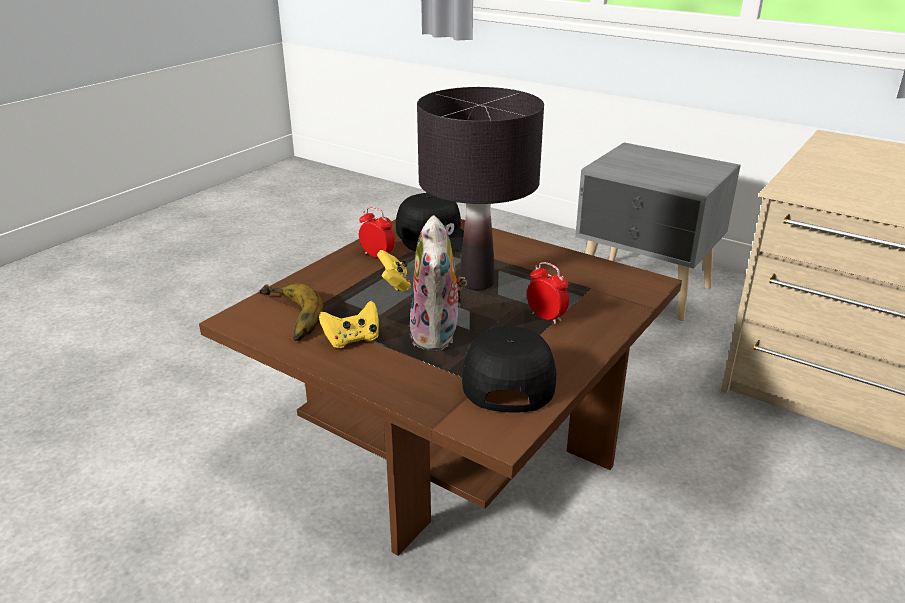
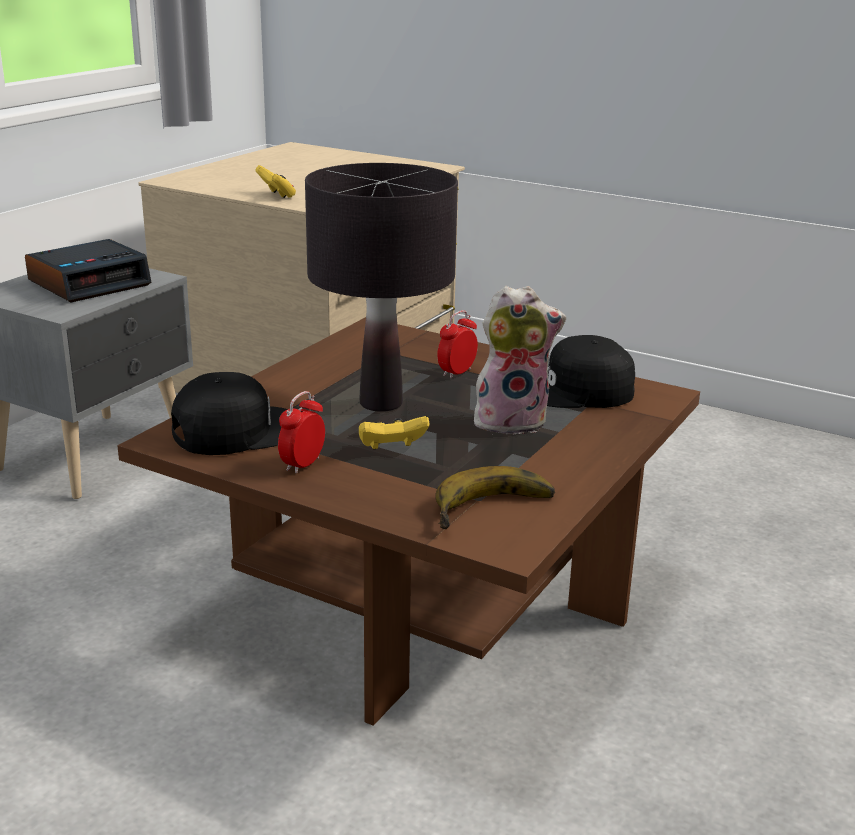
camera: 95 degrees left, 5 degrees down
yellow game controller [319,301,379,348] -> yellow game controller moved to [255,165,296,198]
none -> alarm clock [25,239,151,302]

